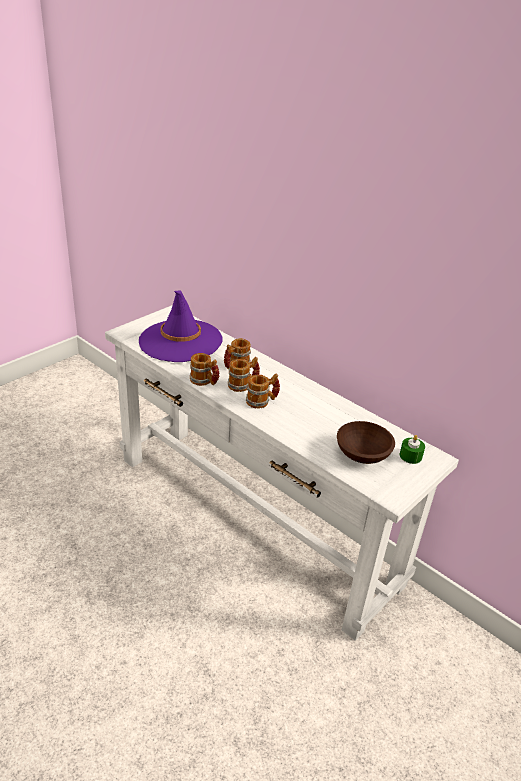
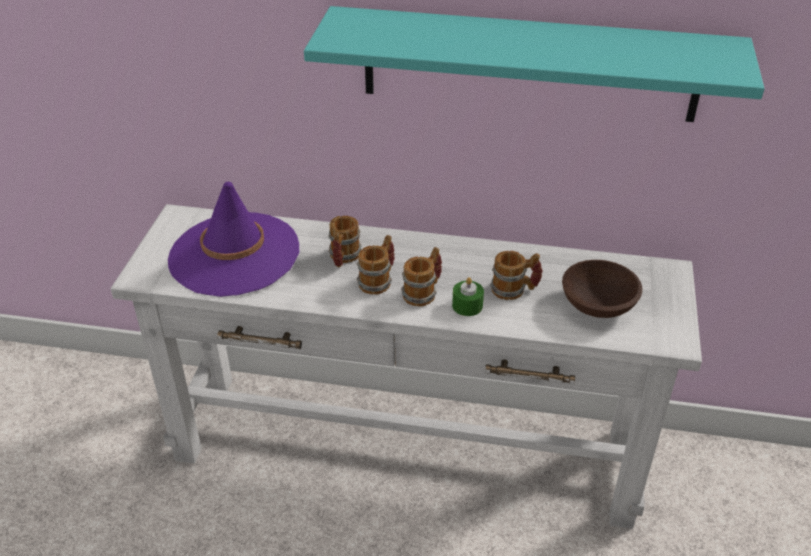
camera: 30 degrees left, 5 degrees up
mug [190,353,219,386] -> mug moved to [490,251,543,300]
green candle [400,435,425,464] -> green candle moved to [452,277,484,316]
none -> turquoise shelf [304,6,765,122]

